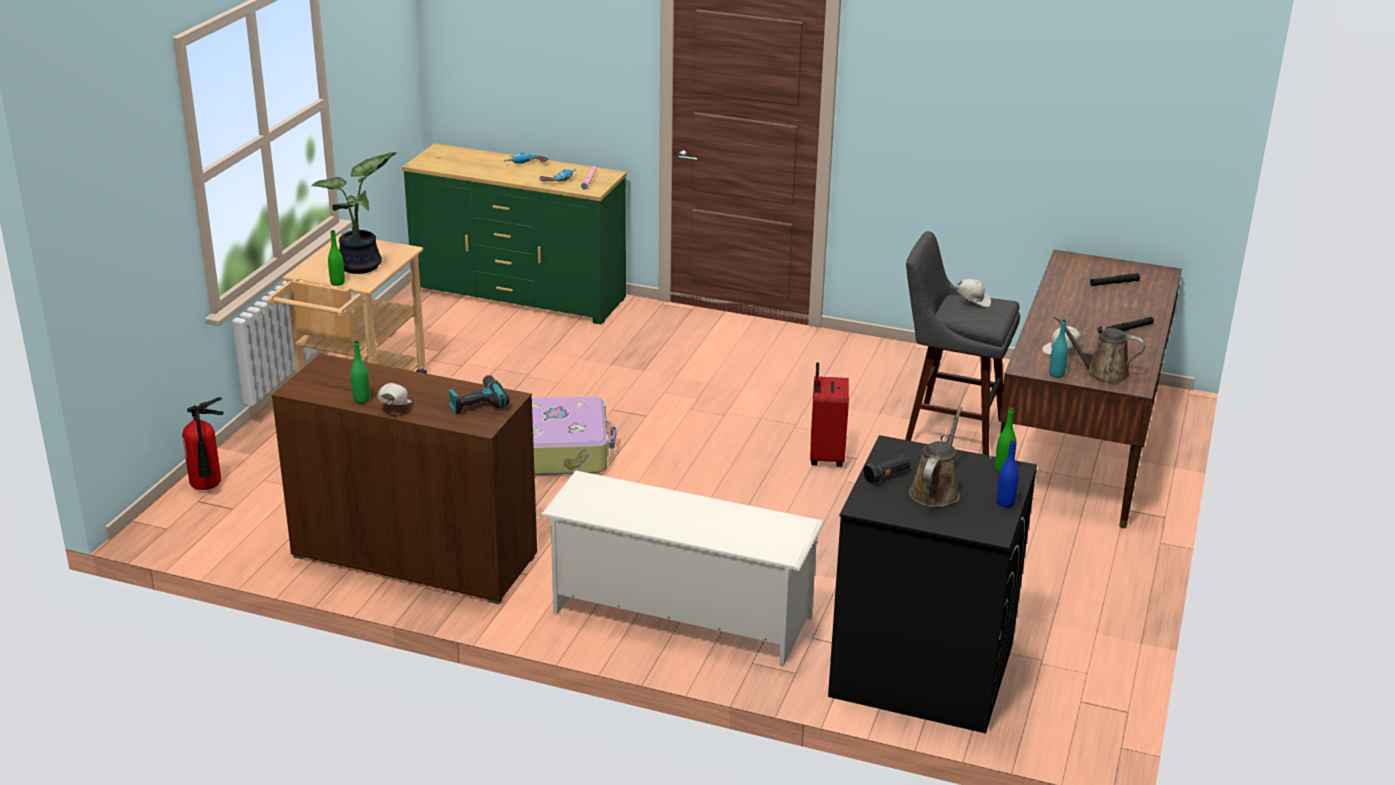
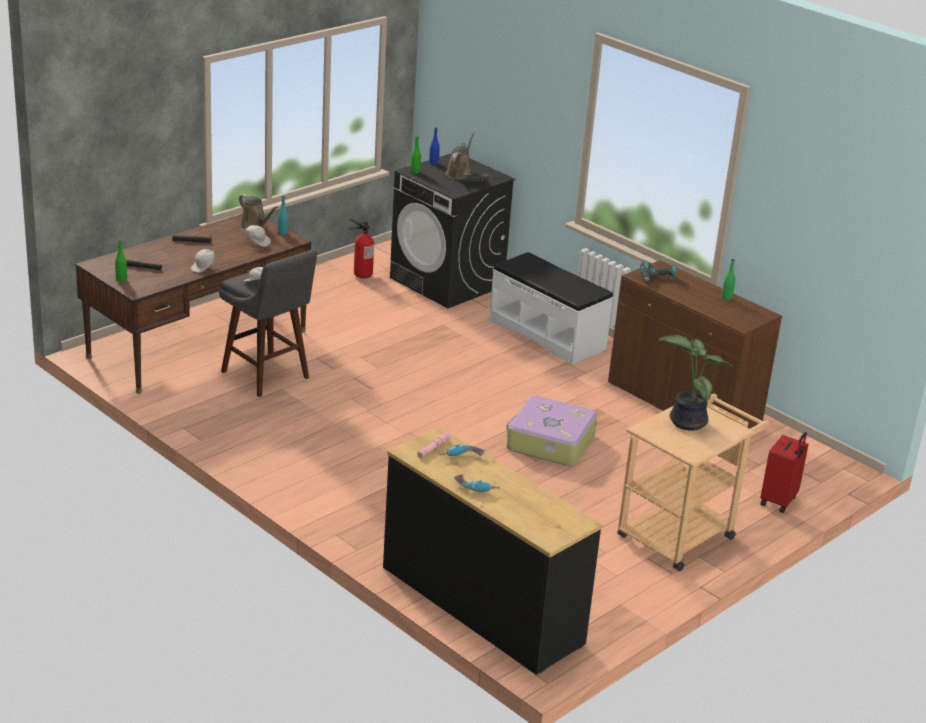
camera: 155 degrees left, 0 degrees up
fire extinguisher [182,397,224,490] -> fire extinguisher moved to [349,218,374,278]
green bottle [328,230,345,286] -> green bottle moved to [115,240,127,282]
white cap [377,383,412,405] -> white cap moved to [191,249,215,273]
green dresser [402,143,627,324] -> black dresser [383,427,603,675]
white shoe rack [540,471,824,667] -> white bench [489,252,613,365]
red suitcase [810,363,849,467] -> red suitcase moved to [760,432,809,513]
brown watering can [909,407,962,507] -> brown watering can turned 150 degrees clockwise [446,132,475,180]

